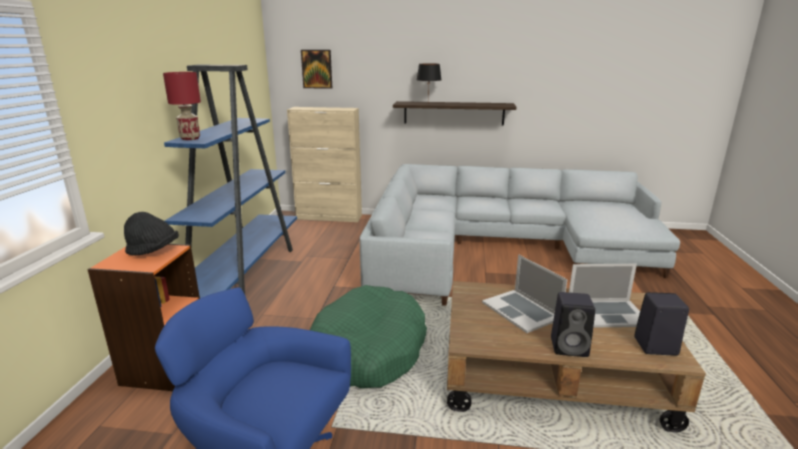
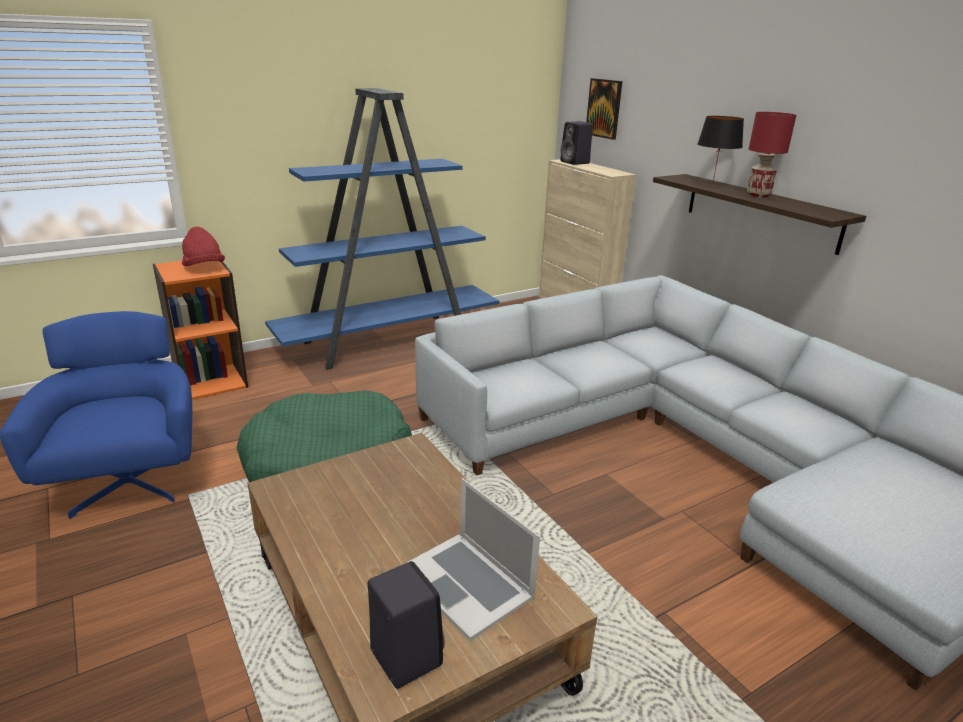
camera: 50 degrees right, 5 degrees up
black hat [124,212,179,256] -> red hat [182,227,225,266]
red table lamp [163,72,201,140] -> red table lamp moved to [747,112,796,198]
laptop [482,254,568,333] -> none
black speaker [551,292,595,357] -> black speaker moved to [560,121,593,165]

